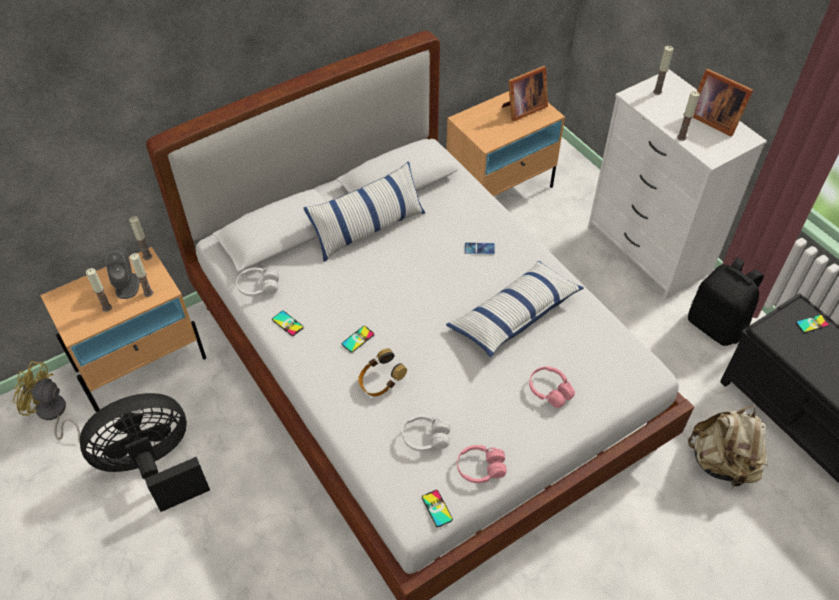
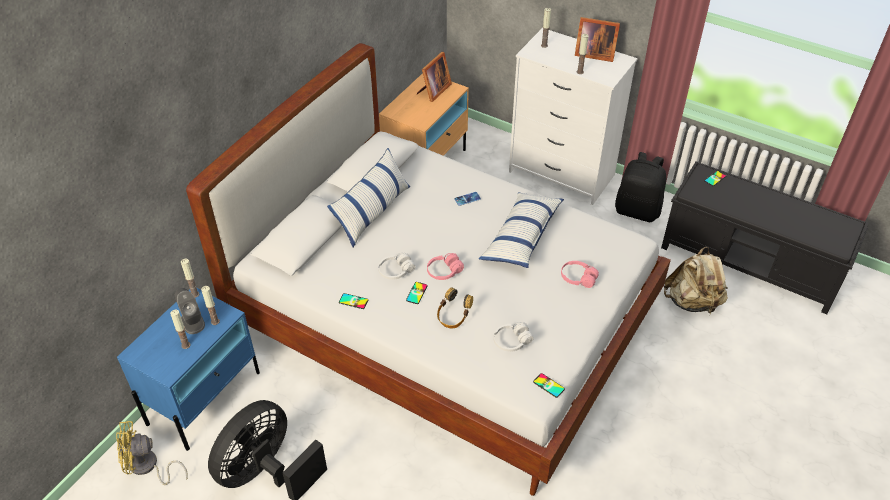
camera: 25 degrees left, 5 degrees down
beige nightstand [40,247,206,412] -> blue nightstand [117,288,260,451]
white headphones [236,268,279,297] -> white headphones moved to [378,253,415,280]
pink headphones [457,445,507,483] -> pink headphones moved to [427,253,464,280]

